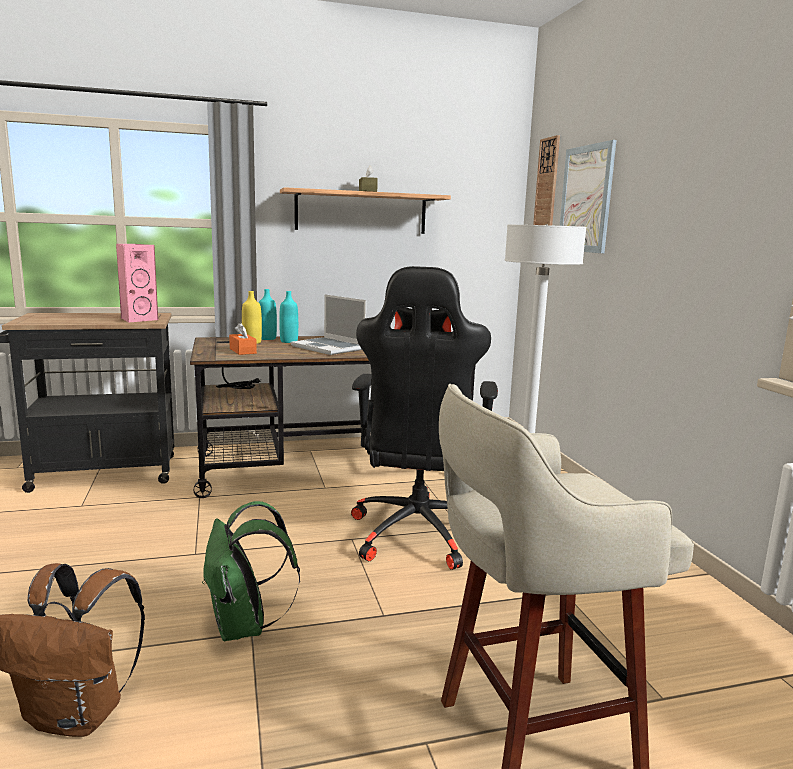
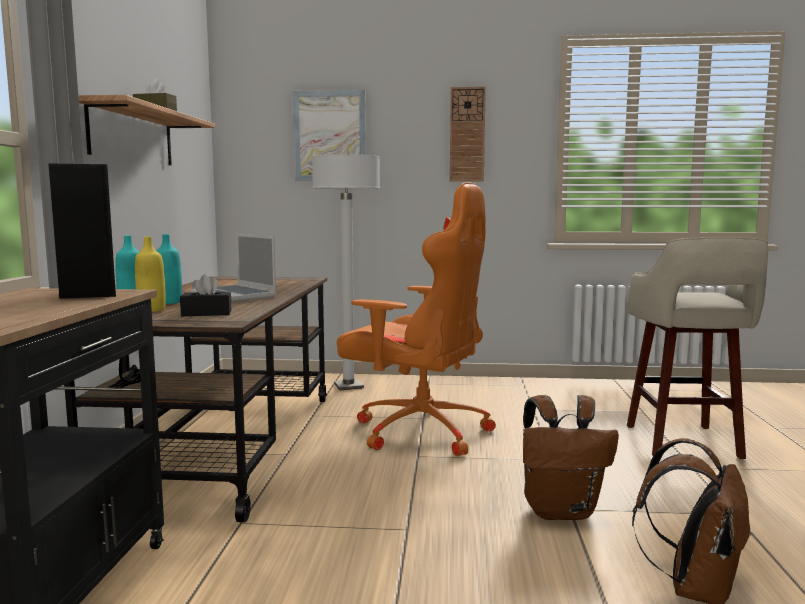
camera: 70 degrees left, 5 degrees down
pink speaker [116,244,158,323] -> black speaker [48,163,116,299]
green backpack [202,501,300,641] -> brown backpack [523,395,619,520]
orange tissue box [229,323,257,355] -> black tissue box [180,275,232,316]
laptop [291,294,366,355] -> laptop turned 75 degrees clockwise [190,234,277,302]
black office chair [351,266,498,570] -> orange office chair [337,182,496,456]
wall clock [533,135,560,226] -> wall clock moved to [450,87,486,182]

